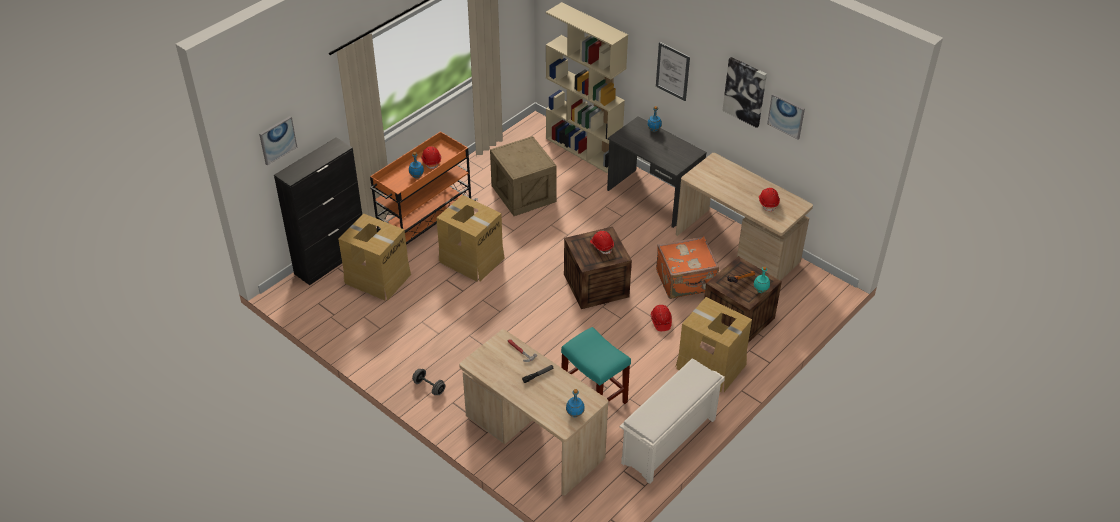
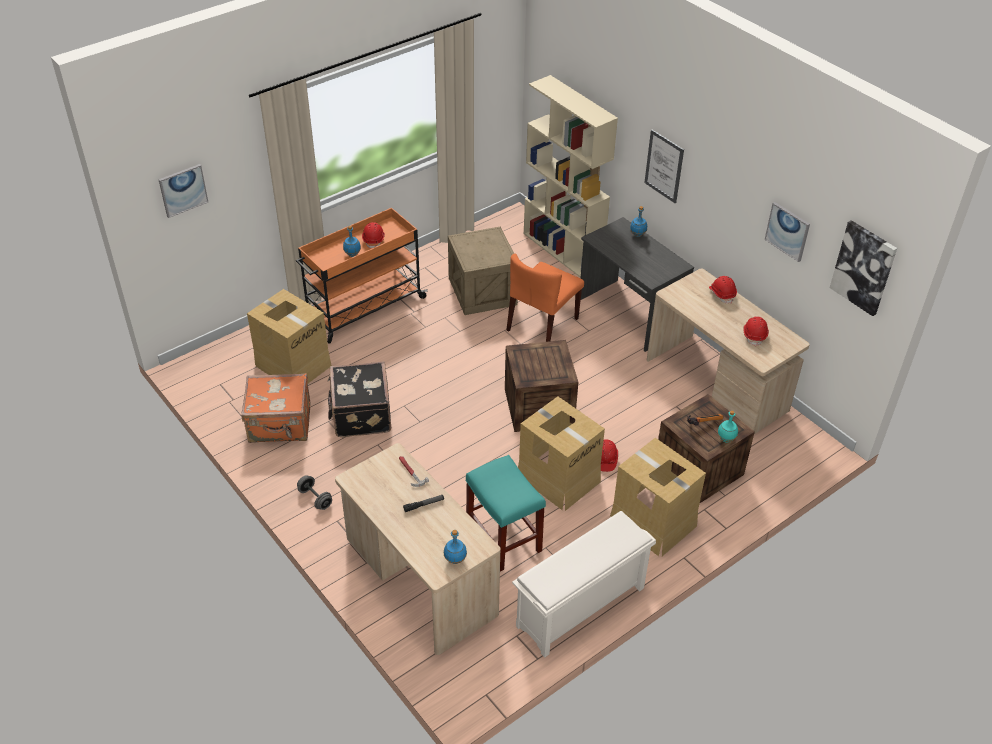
camera: 10 degrees right, 0 degrees up
black cabinet [274,137,362,285] -> none
cardboard box [436,195,505,282] -> cardboard box moved to [518,396,605,511]
red hard hat [590,231,614,254] -> red hard hat moved to [709,276,737,304]
orange suitcase [656,236,719,299] -> orange suitcase moved to [241,373,311,443]
picture [722,57,767,128] -> picture moved to [830,220,897,316]
none -> black suitcase [328,362,391,437]
none -> orange chair [507,254,584,342]

